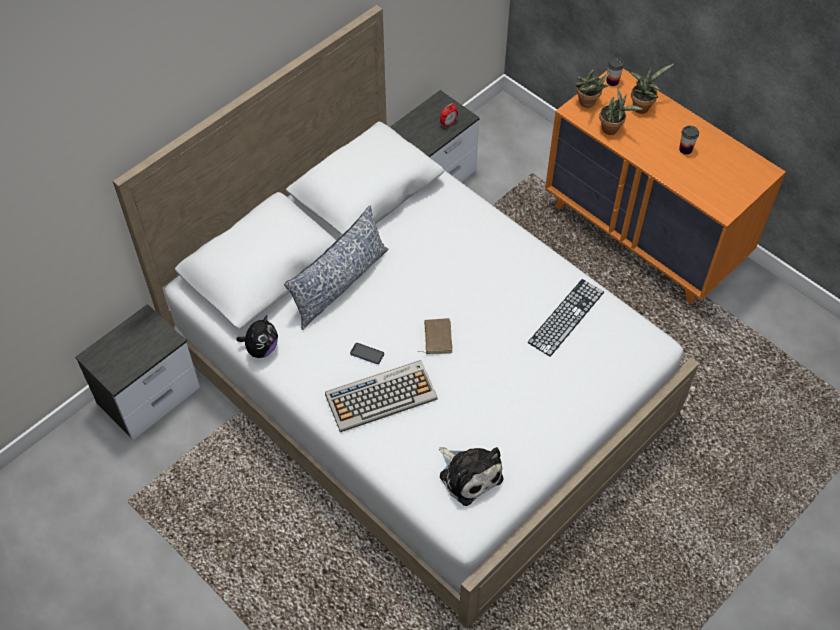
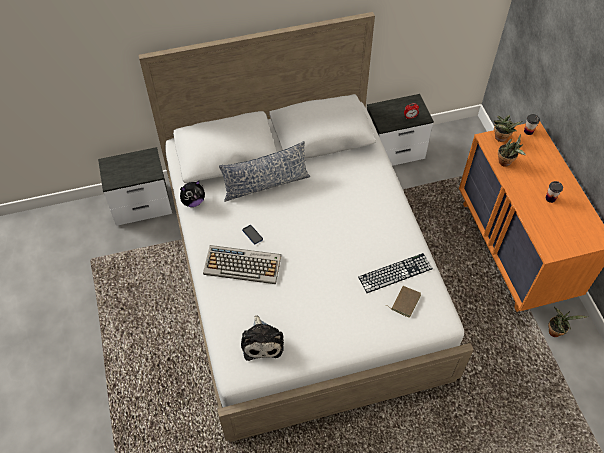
camera: 30 degrees right, 0 degrees up
brown book [418,318,453,354] -> brown book moved to [386,286,421,318]
potted plant [630,64,674,114] -> potted plant moved to [548,307,588,337]

